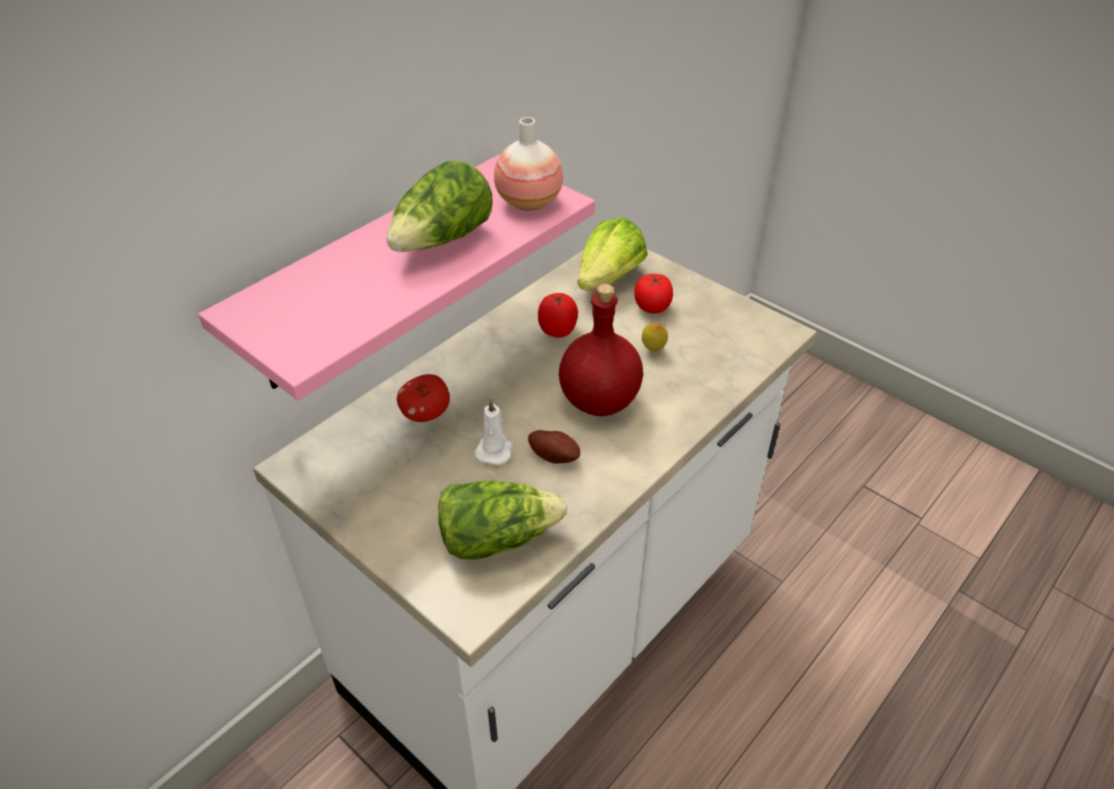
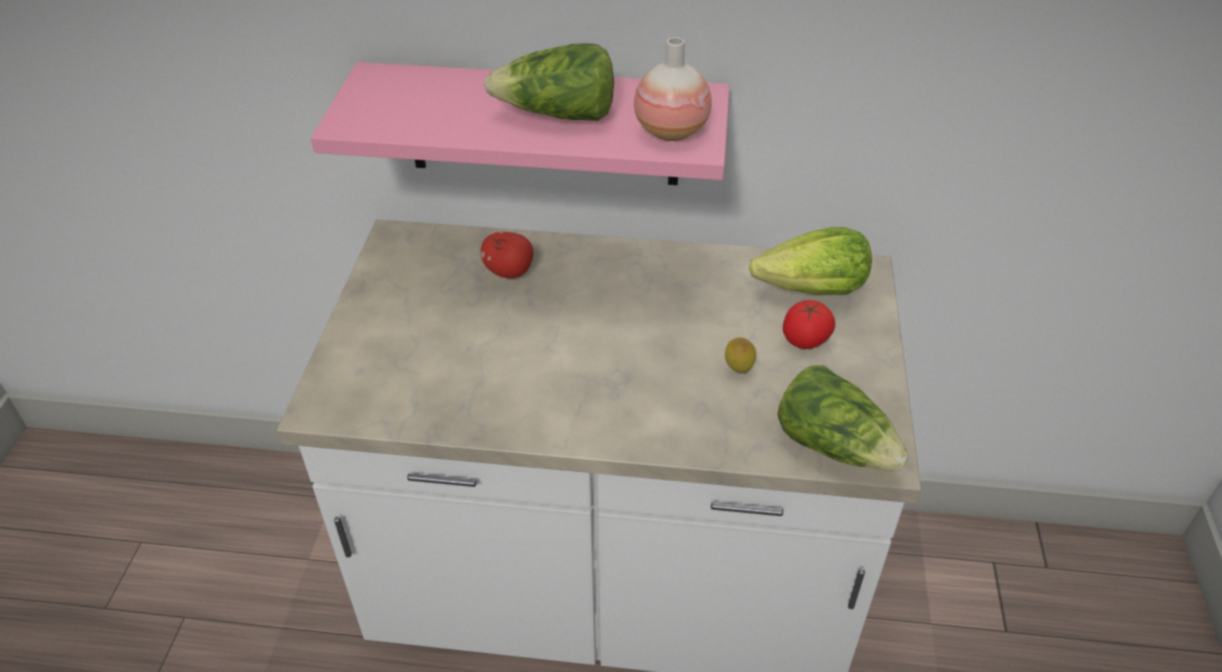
camera: 55 degrees right, 0 degrees up
lettuce [438,480,568,560] -> lettuce moved to [777,365,909,471]
white candle [474,399,513,465] -> none
potato [528,430,580,463] -> none
tomato [538,293,578,337] -> none
red bottle [559,284,643,416] -> none

